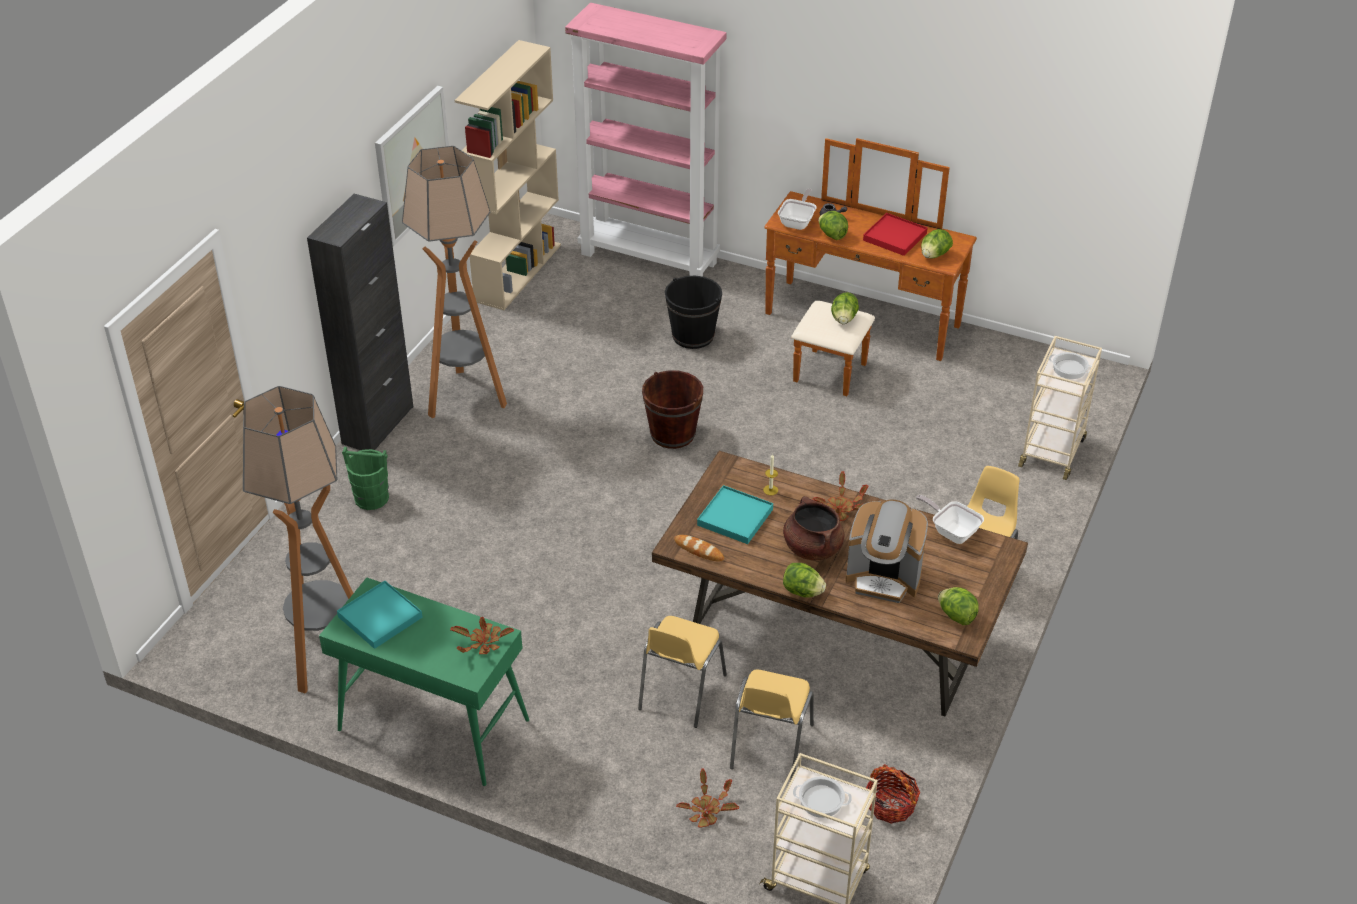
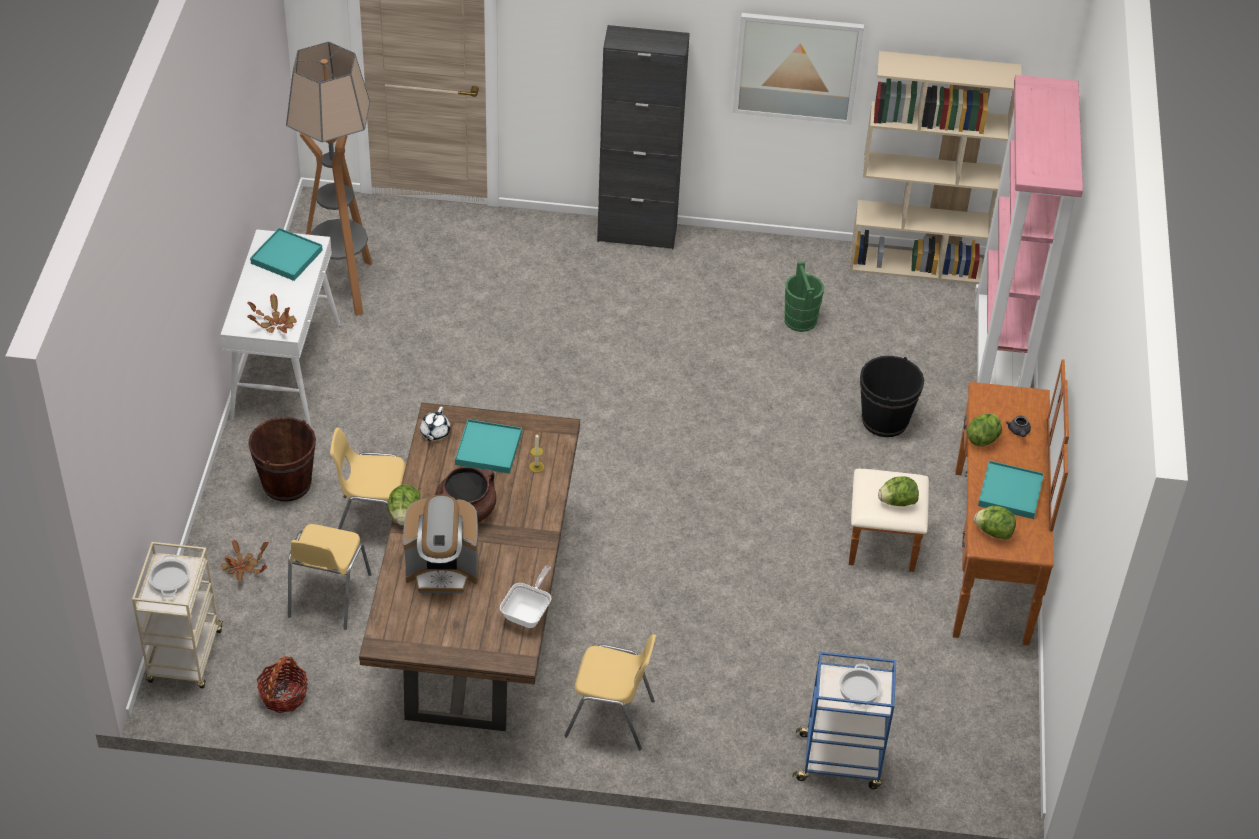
camera: 70 degrees right, 5 degrees up
green console table [319,577,529,786] -> white console table [220,229,341,427]
green bucket [342,447,389,510] -> green bucket moved to [784,262,824,332]
floor lamp [402,146,507,419] -> none
brown bucket [642,370,703,449] -> brown bucket moved to [248,417,316,502]
bread [674,535,724,562] -> white teapot [420,407,450,441]
yellow chair [730,670,814,781] -> yellow chair turned 75 degrees counterclockwise [288,524,372,629]
frying pan [778,189,817,230] -> none
potted plant [812,471,869,521] -> none
coffee machine [845,499,928,603] -> coffee machine turned 90 degrees counterclockwise [403,495,479,594]
red tray [863,213,927,256] -> turquoise tray [978,461,1044,519]
lettuce [938,587,979,625] -> none
beige cart [1018,336,1102,480] -> blue cart [792,652,896,789]

